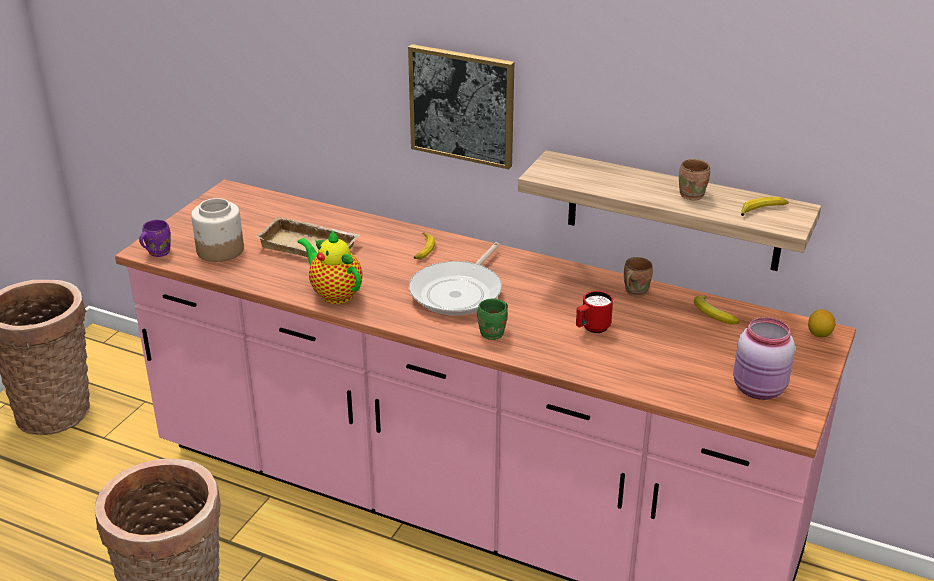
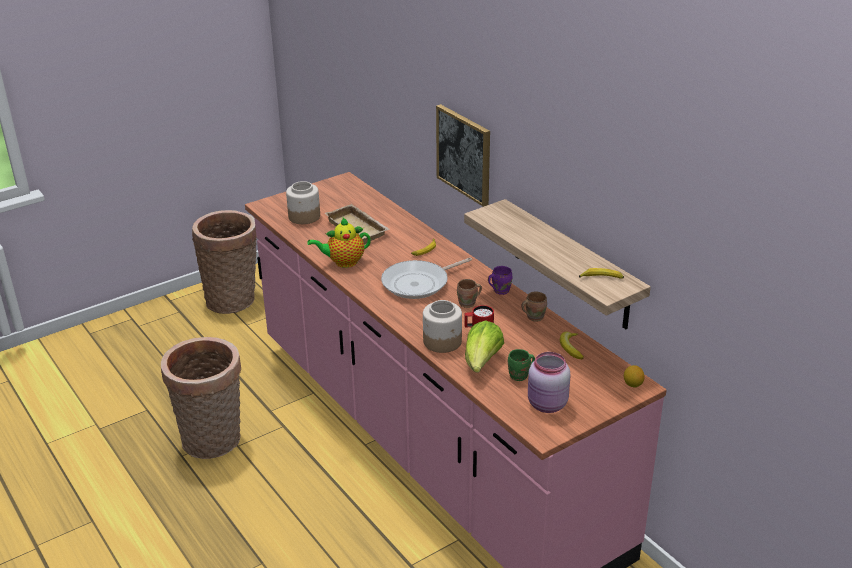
camera: 30 degrees right, 0 degrees up
purple mug [139,220,171,257] -> purple mug moved to [488,266,512,295]
teapot [297,229,363,304] -> teapot turned 90 degrees counterclockwise [307,217,371,268]
green mug [477,298,508,340] -> green mug moved to [508,349,535,381]
brown mug [679,159,710,200] -> brown mug moved to [457,279,482,308]
none -> jar [423,300,462,353]
none -> lettuce [465,320,504,373]

